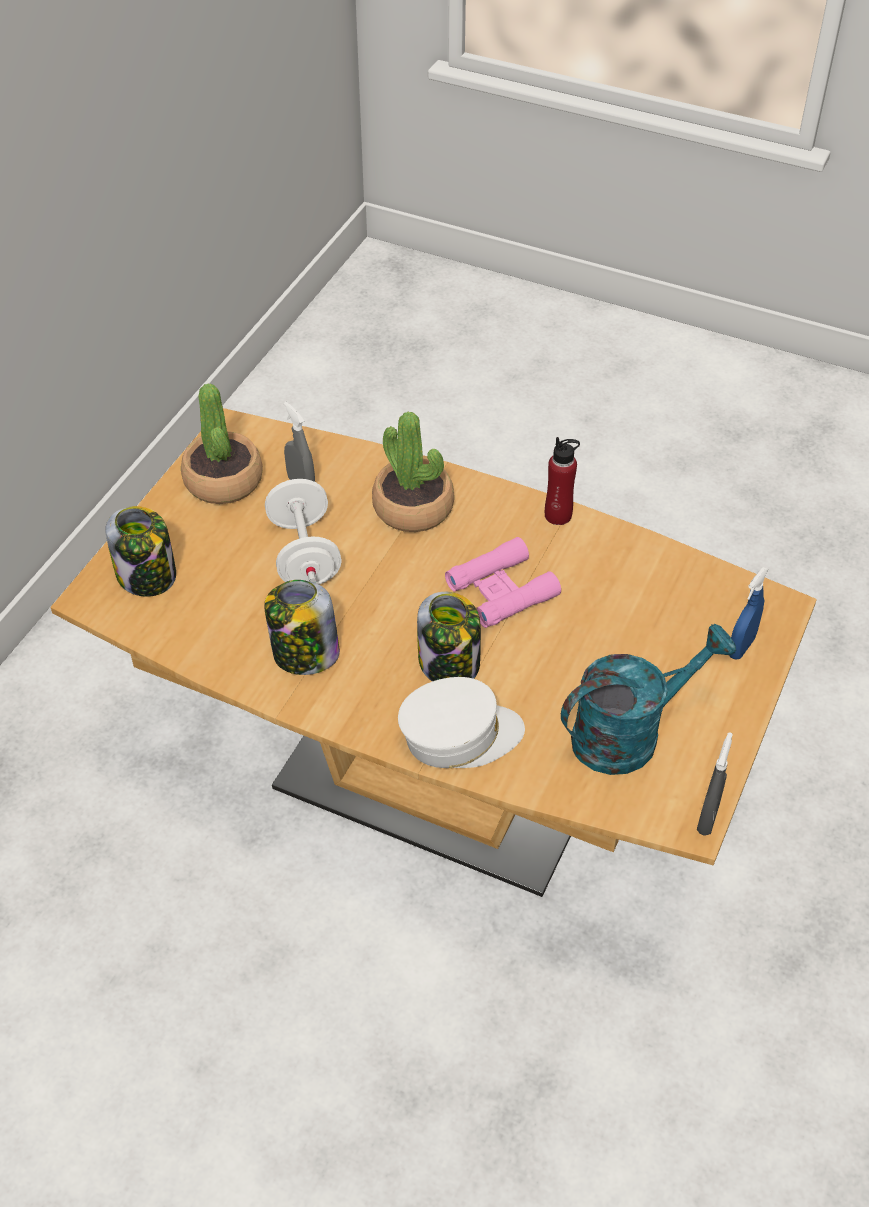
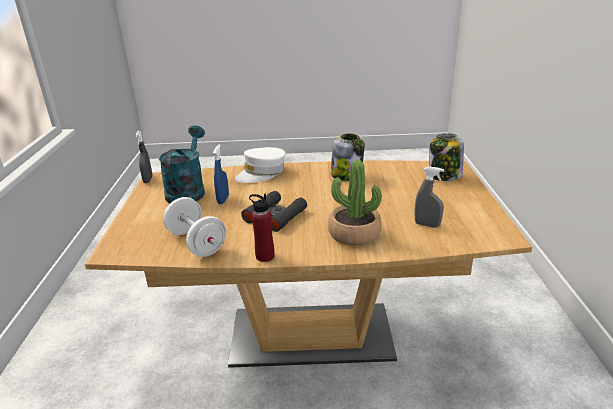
camera: 155 degrees right, 20 degrees down
potted plant [181,384,263,504] -> none
white dumbbell [265,479,342,585] -> white dumbbell moved to [163,197,227,257]
jar [417,592,481,681] -> none
pink binoculars [445,537,561,628] -> black binoculars [241,191,307,232]
turquoise watering can [561,624,736,775] -> turquoise watering can turned 150 degrees clockwise [159,125,205,203]
blue spray bottle [729,567,768,660] -> blue spray bottle moved to [213,144,229,204]

